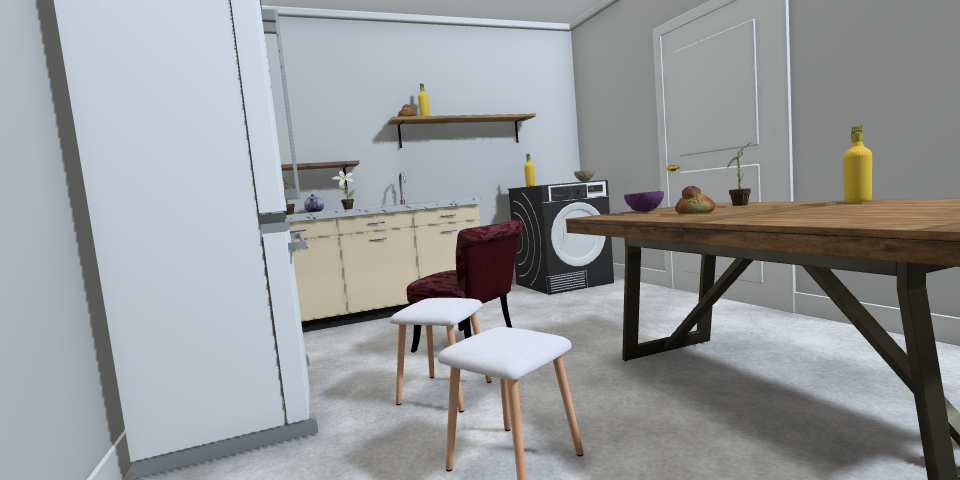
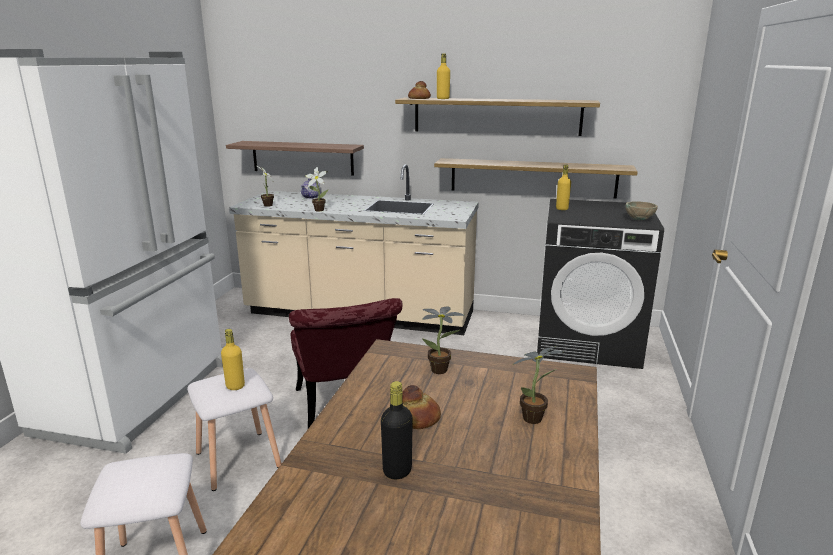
camera: 35 degrees right, 15 degrees up
purple bowl [624,191,664,212] -> potted plant [422,306,465,374]
yellow bottle [843,126,872,203] -> yellow bottle moved to [221,329,245,390]
none -> black bottle [381,381,413,479]
none -> shelf [434,158,638,199]

